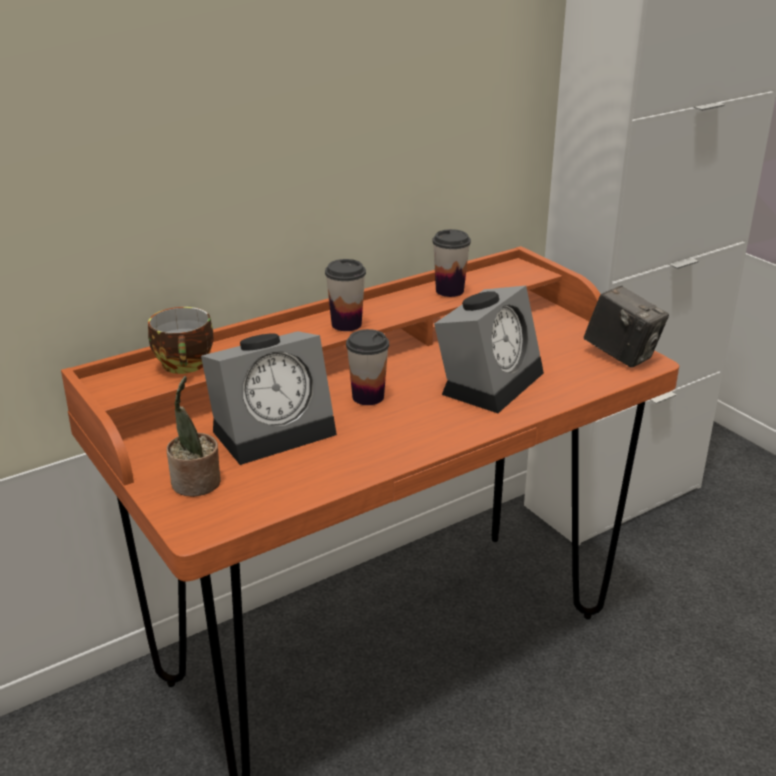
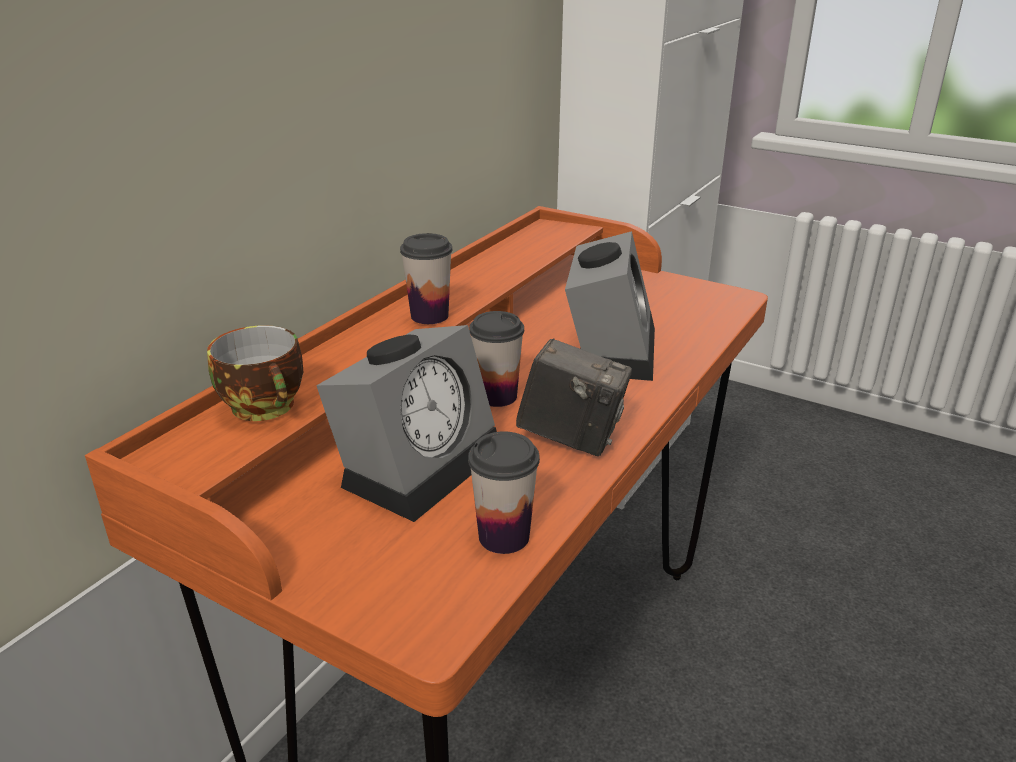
camera: 25 degrees left, 0 degrees up
potted plant [167,376,221,497] -> none
cup [432,229,471,297] -> cup moved to [468,431,540,554]
camera [584,286,669,368] -> camera moved to [516,338,632,456]

